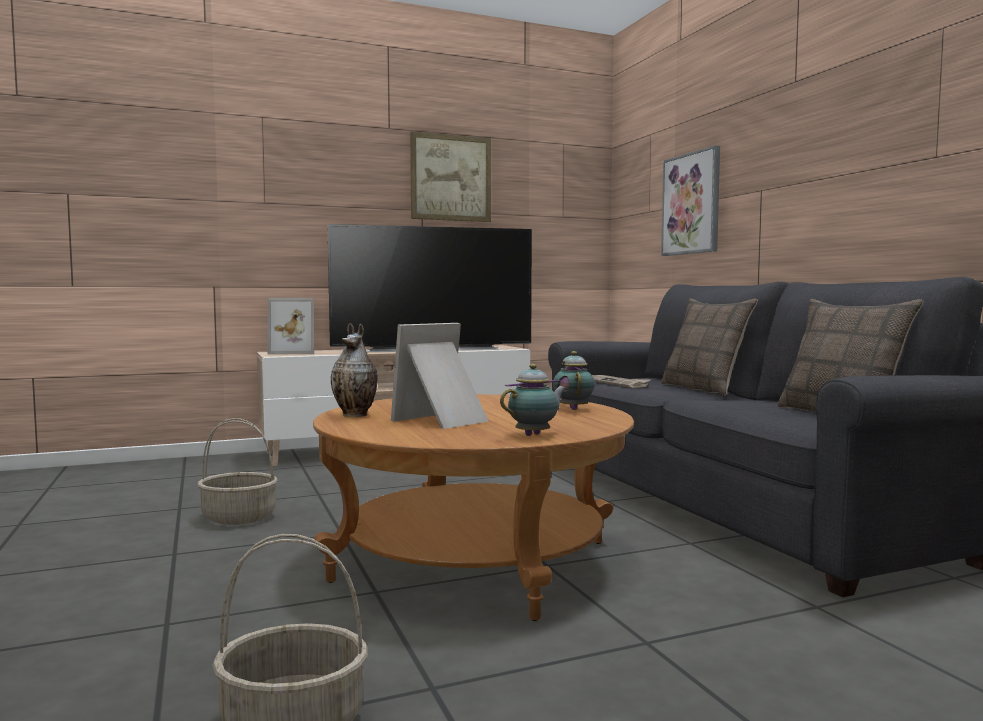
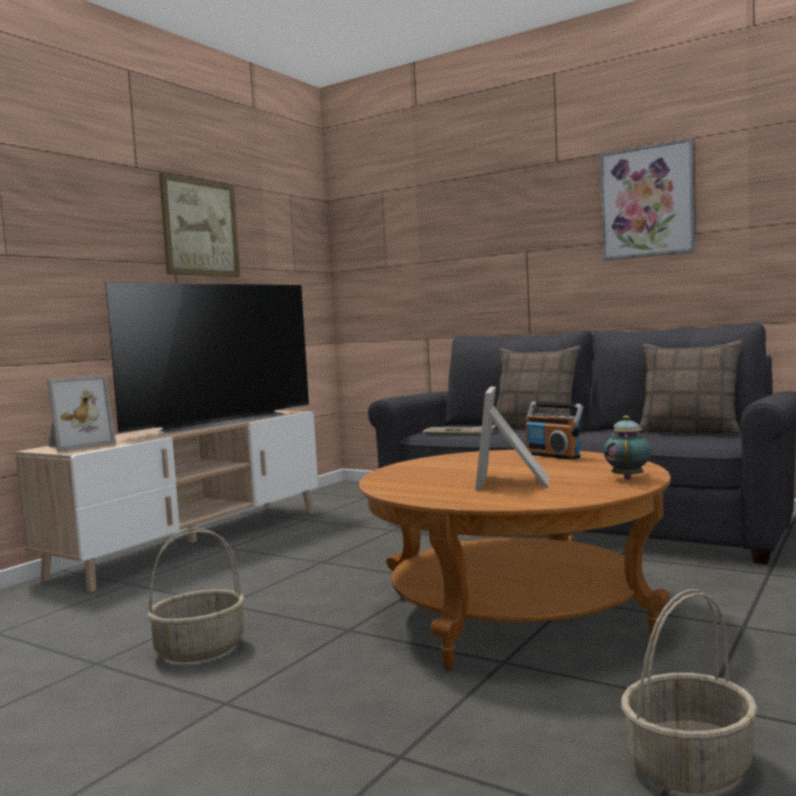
camera: 35 degrees left, 0 degrees up
vase [331,323,378,417] -> none
teapot [553,351,595,410] -> radio [526,402,583,460]
picture [661,145,720,256] -> picture moved to [601,139,695,261]

